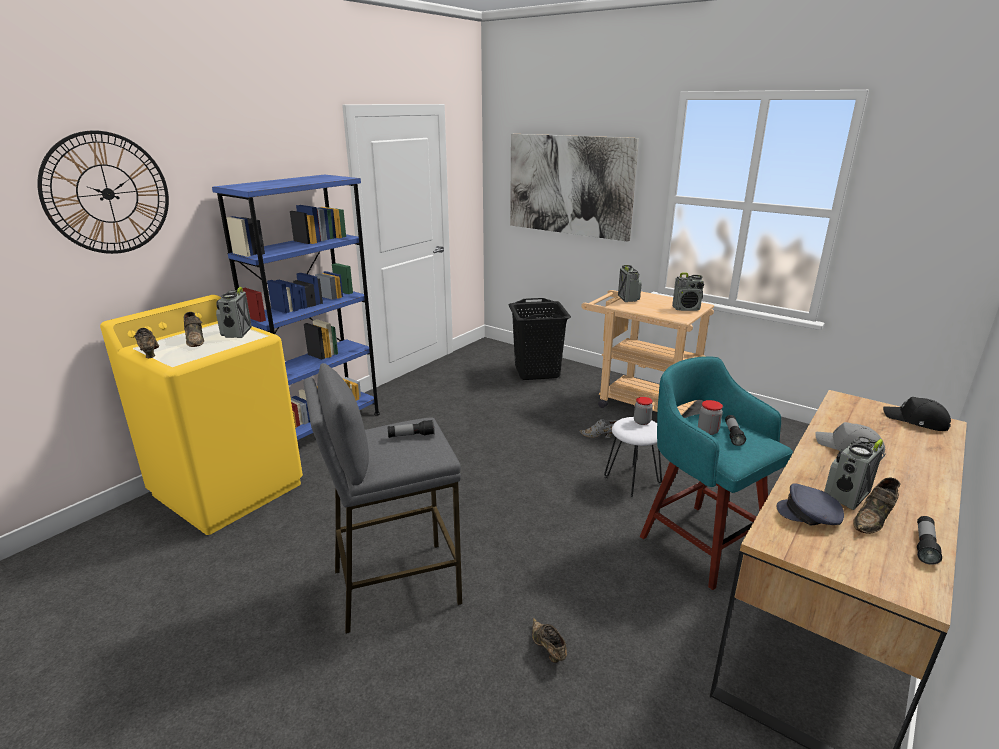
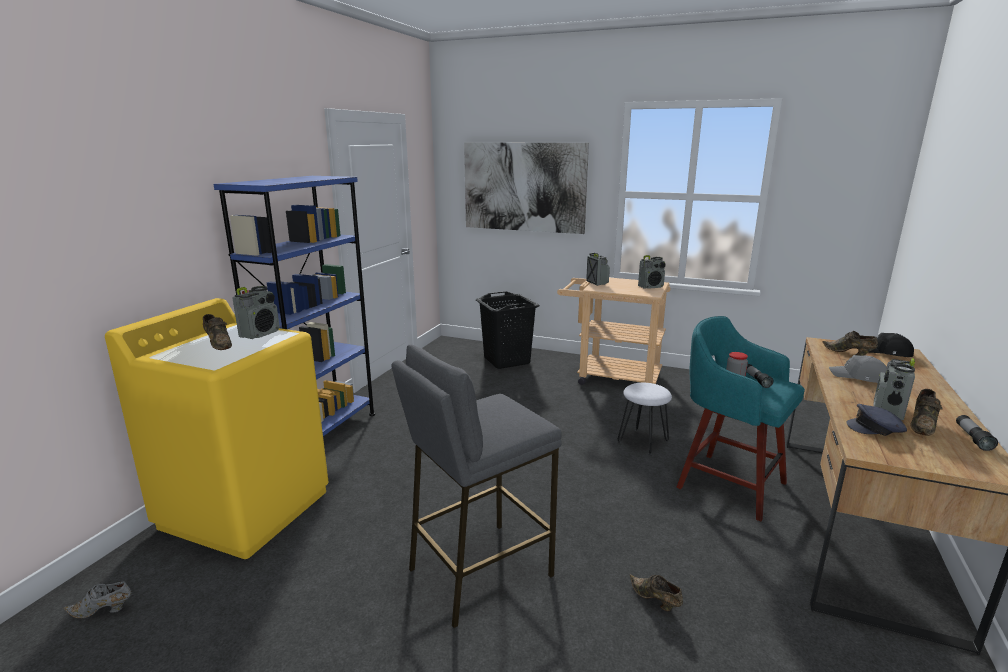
camera: 15 degrees left, 5 degrees down
wall clock [37,131,169,254] -> none
brown shoe [134,328,159,358] -> brown shoe moved to [823,331,878,356]
radio [216,287,252,338] -> radio turned 135 degrees counterclockwise [232,286,280,339]
flashlight [387,420,435,438] -> none
grey shoe [579,419,617,438] -> grey shoe moved to [63,581,132,618]
jar [634,397,653,425] -> none

